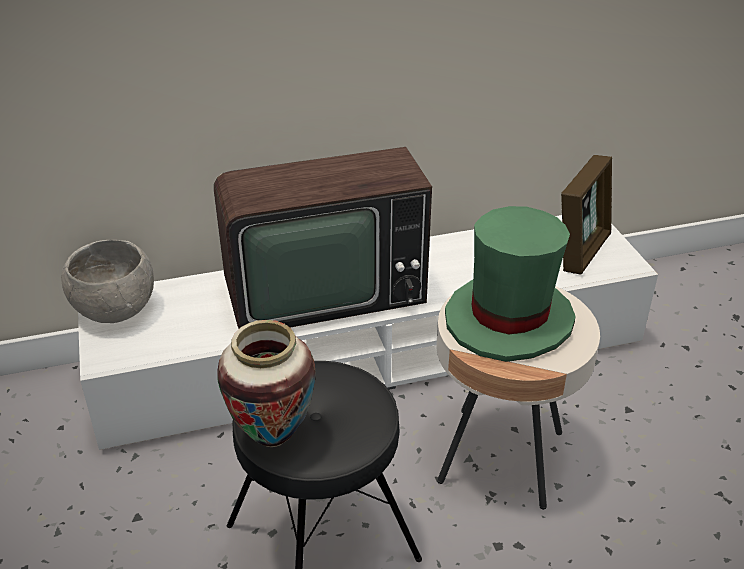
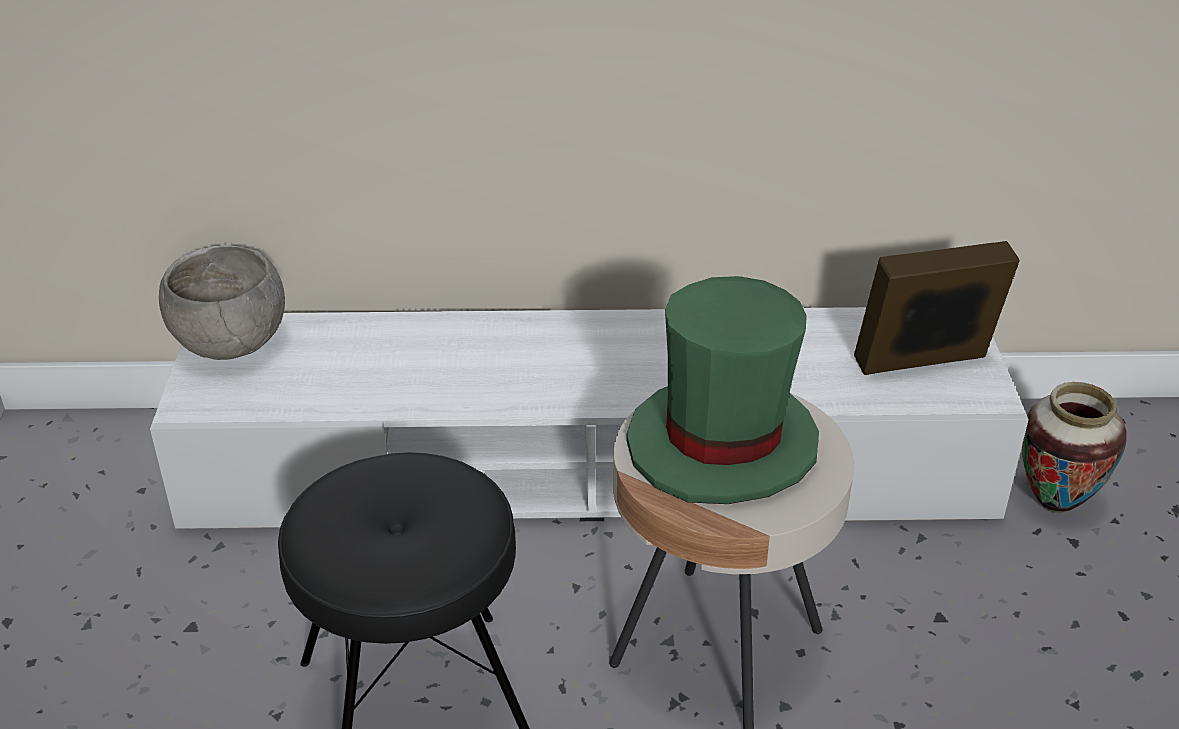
camera: 15 degrees right, 0 degrees up
television [214,147,432,329] -> none
vase [218,320,315,447] -> vase moved to [1022,382,1126,513]
picture frame [561,155,612,275] -> picture frame turned 150 degrees counterclockwise [854,241,1020,375]

